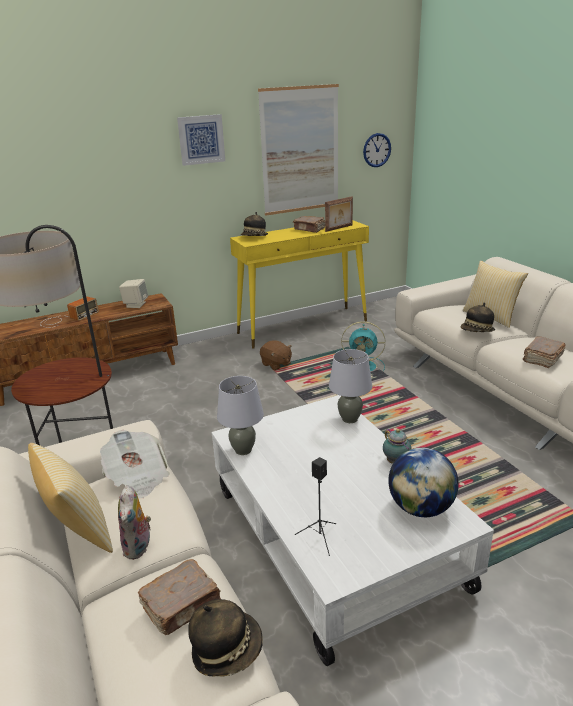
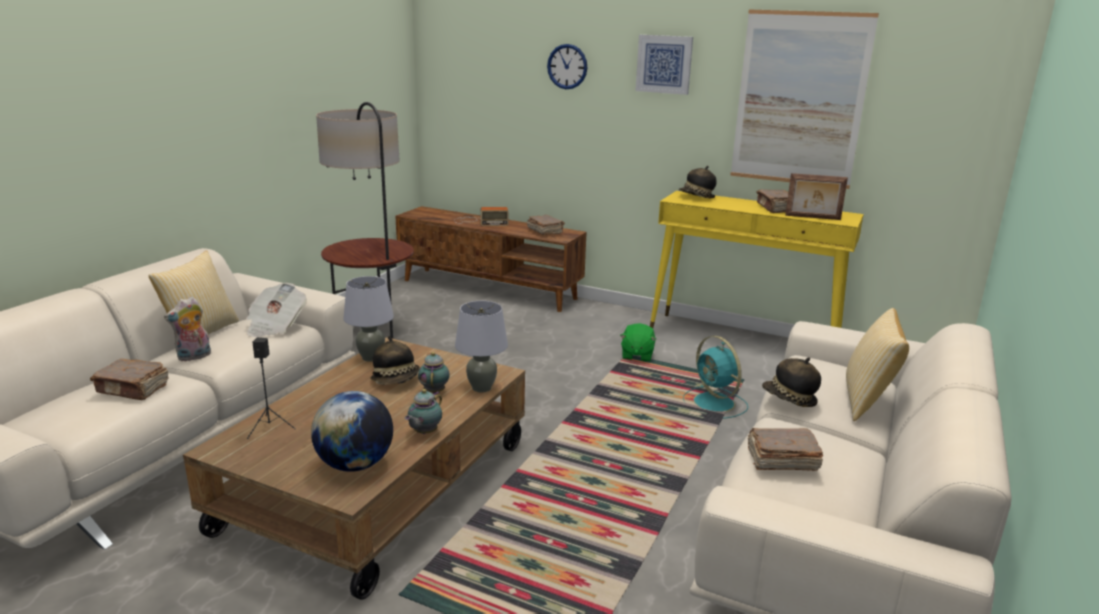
camera: 50 degrees right, 5 degrees down
beige speaker [119,279,148,308] -> brown book [527,215,565,235]
hat [188,599,263,676] -> hat moved to [370,336,420,385]
white coffee table [211,395,494,666] -> brown coffee table [183,337,525,600]
brown plush toy [260,340,292,370] -> green plush toy [620,323,656,361]
wall clock [363,133,391,167] -> wall clock moved to [547,44,587,89]
none -> teapot [418,352,450,394]

